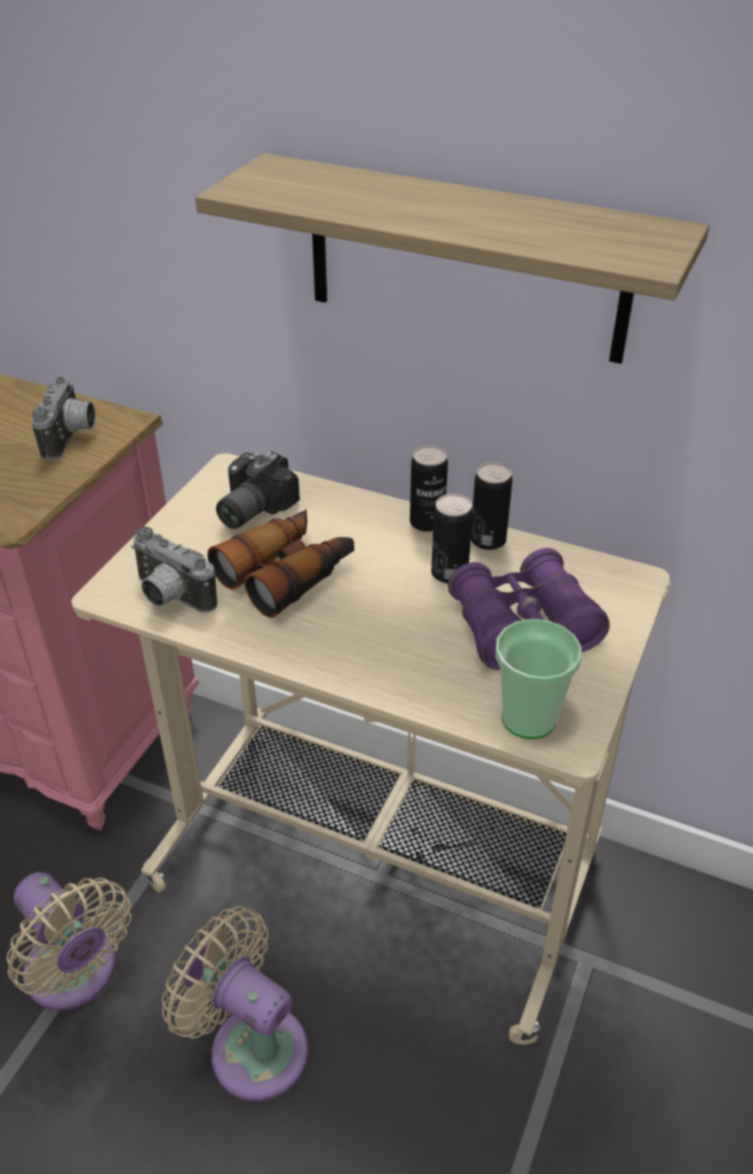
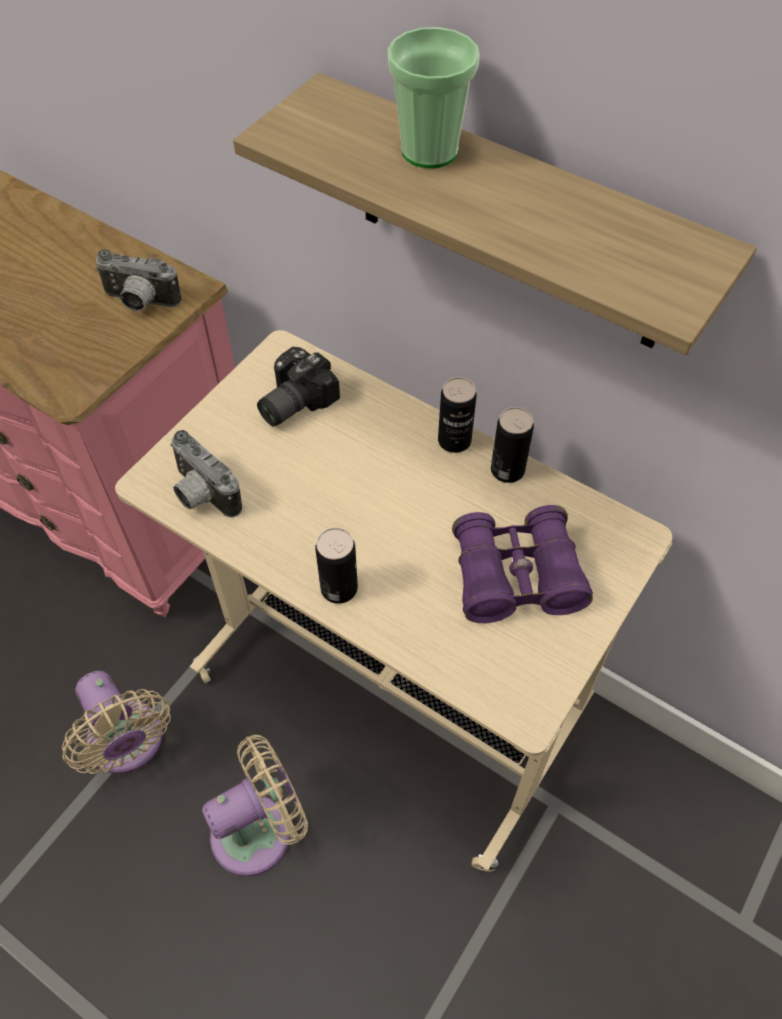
camera: 10 degrees right, 15 degrees up
camera [31,377,96,461] -> camera turned 90 degrees clockwise [95,249,182,311]
beige fan [162,907,308,1102] -> beige fan turned 105 degrees clockwise [202,735,308,877]
binoculars [207,509,354,618] -> none
can [431,494,473,583] -> can moved to [315,527,358,604]
cup [495,619,582,739] -> cup moved to [388,27,480,168]

